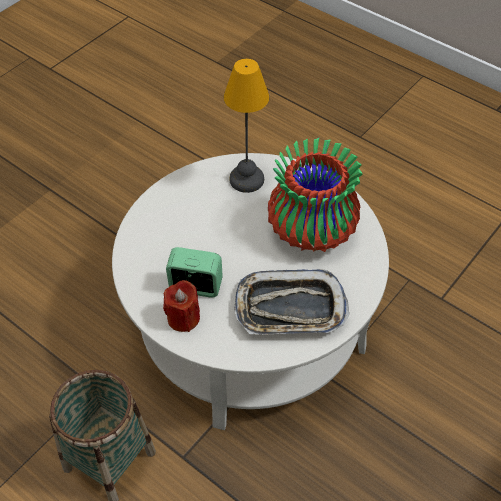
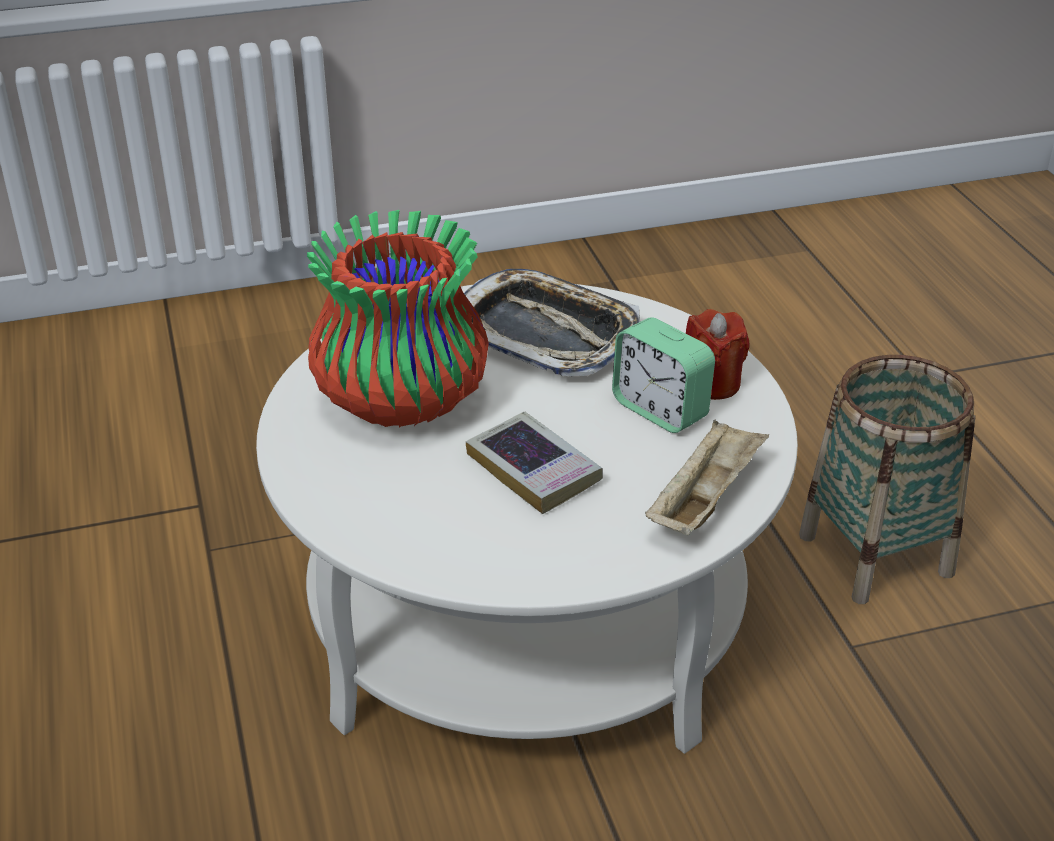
camera: 145 degrees left, 15 degrees down
table lamp [224,59,269,193] -> none
none -> book [466,412,603,514]
none -> beige tray [645,419,769,535]

